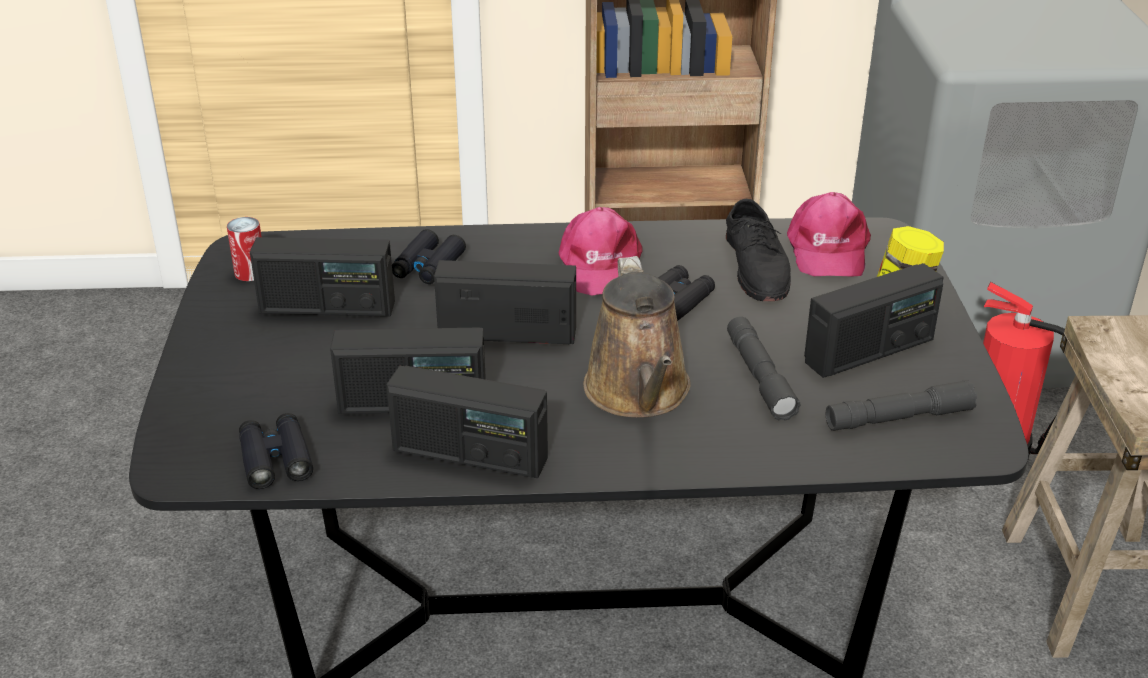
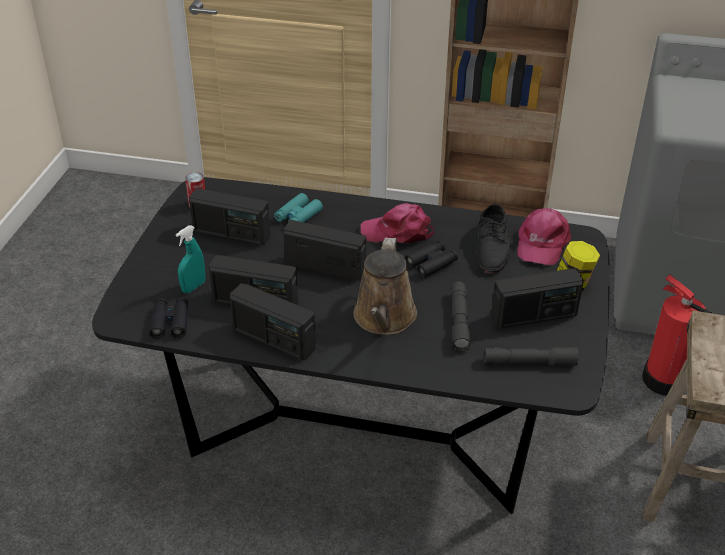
camera: 15 degrees right, 5 degrees up
black binoculars [392,229,466,284] -> turquoise binoculars [274,193,323,222]
pink cap [559,207,642,296] -> pink cap turned 90 degrees clockwise [360,203,434,243]
none -> turquoise spray bottle [176,225,205,293]

